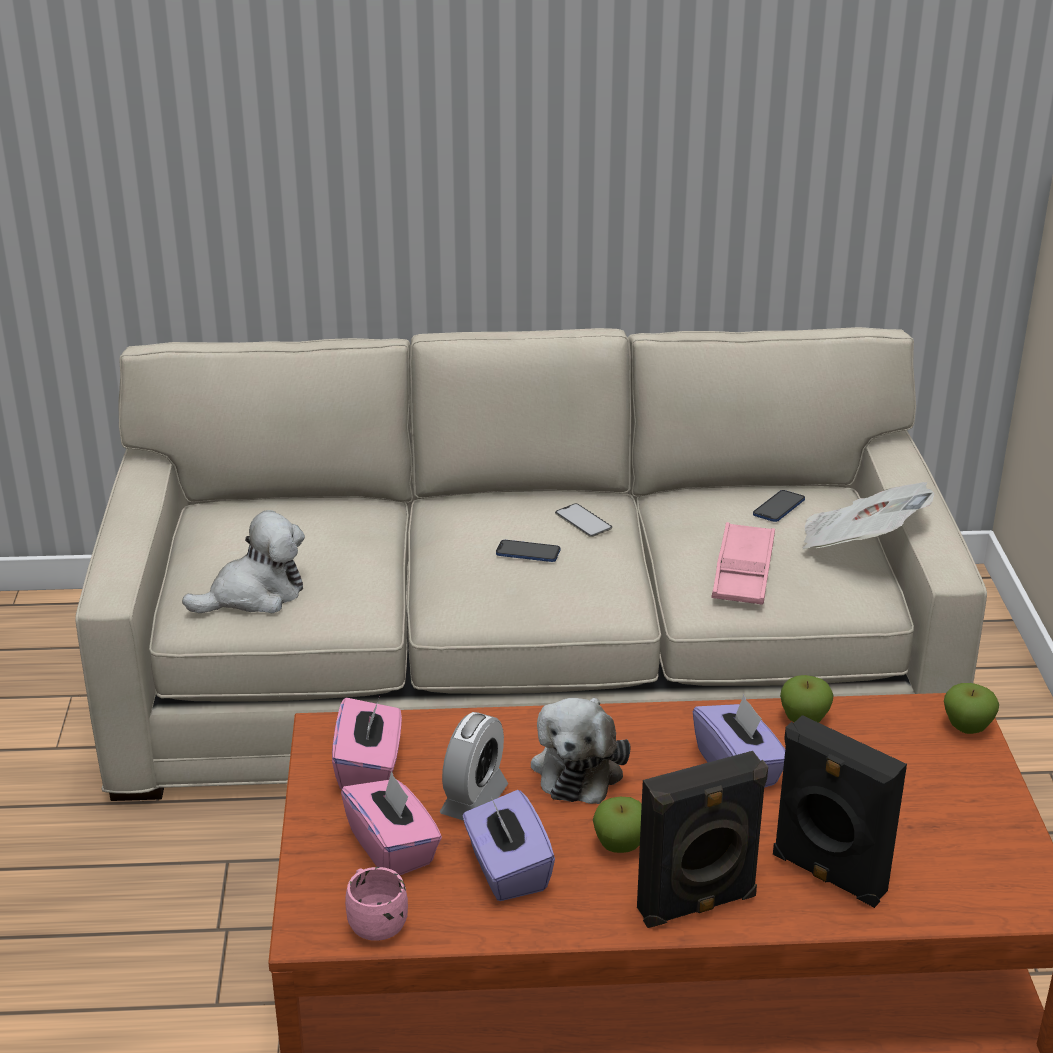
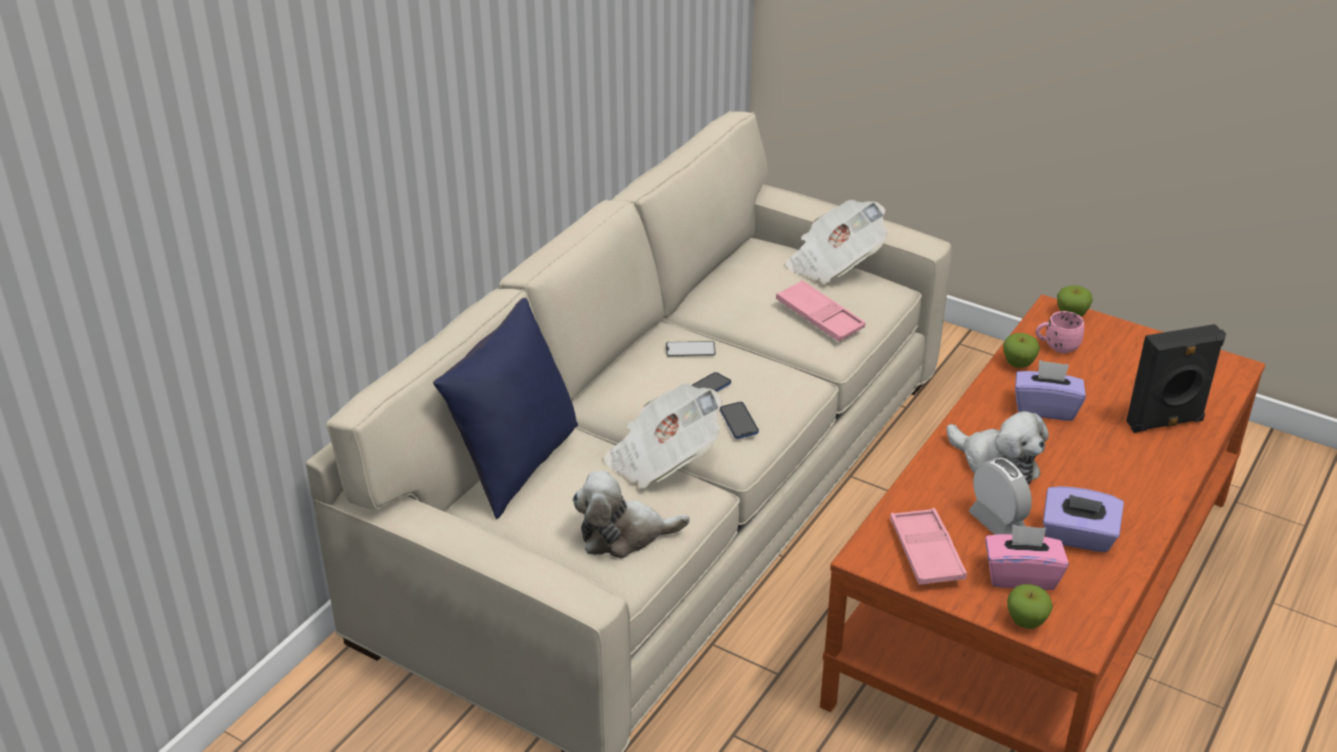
camera: 55 degrees left, 5 degrees up
plush toy [182,510,305,613] -> plush toy turned 105 degrees counterclockwise [572,471,690,558]
pink tissue box [332,698,402,790] -> pink tray [890,508,967,585]
pink mug [345,867,408,941] -> pink mug moved to [1036,311,1084,353]
apple [593,797,642,853] -> apple moved to [1007,584,1053,629]
black speaker [637,751,768,928] -> none
phone [753,490,805,522] -> phone moved to [720,402,759,439]
none -> blue pillow [433,298,578,519]
none -> newspaper [604,383,722,488]

